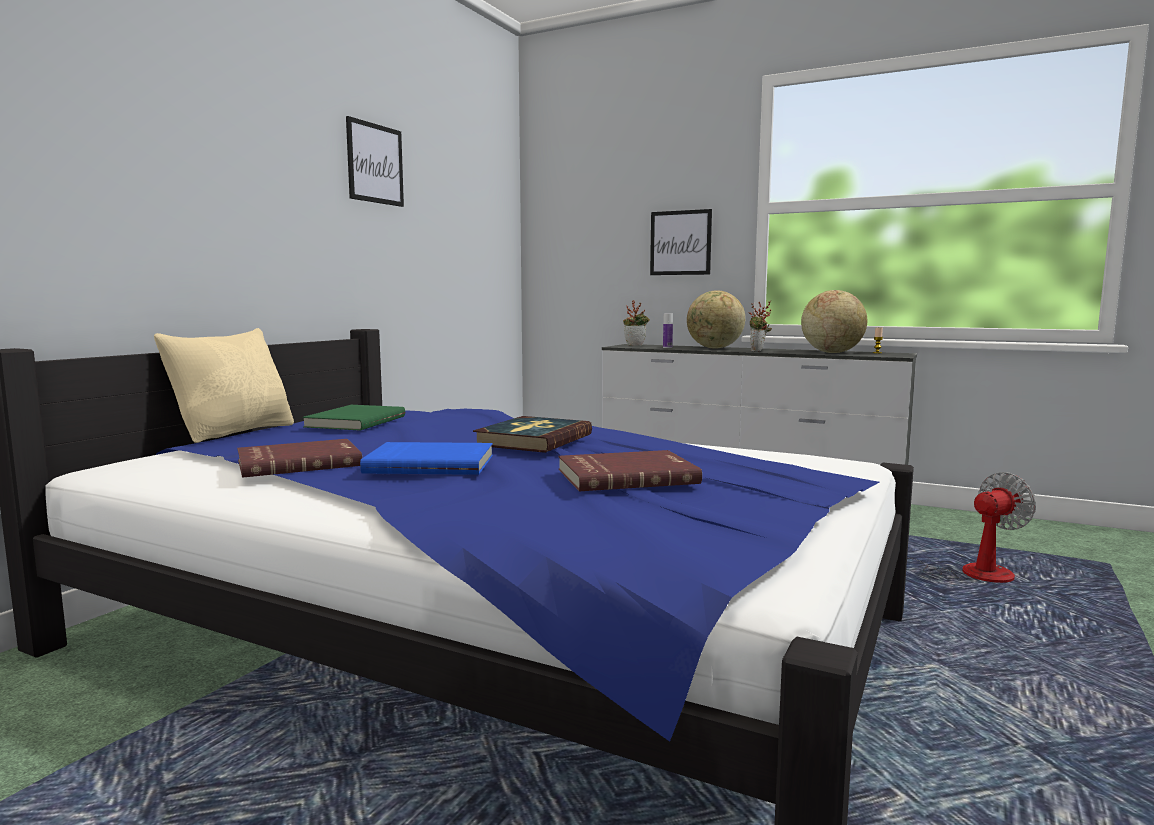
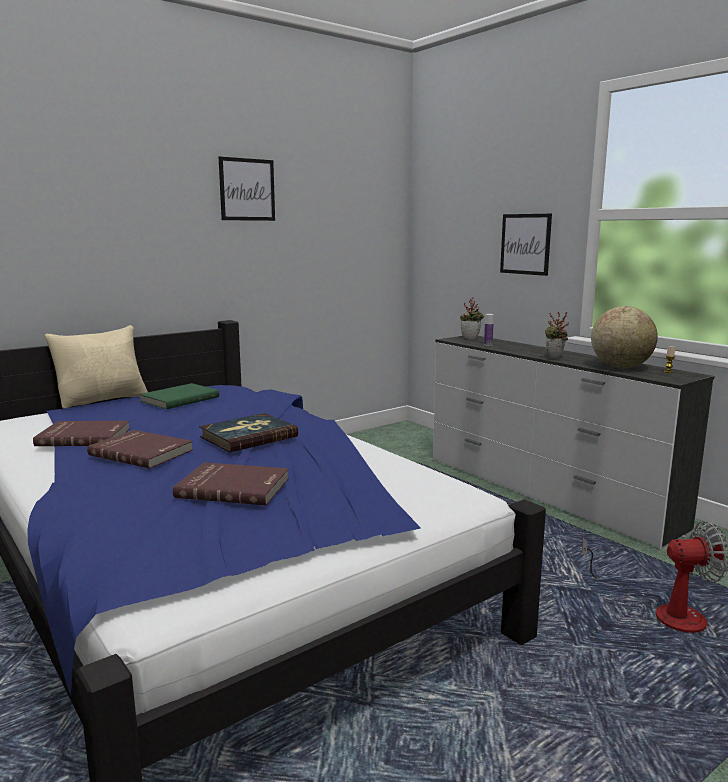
camera: 25 degrees right, 5 degrees up
blue book [360,442,493,475] -> red book [87,430,193,469]
globe [687,290,745,348] -> none

